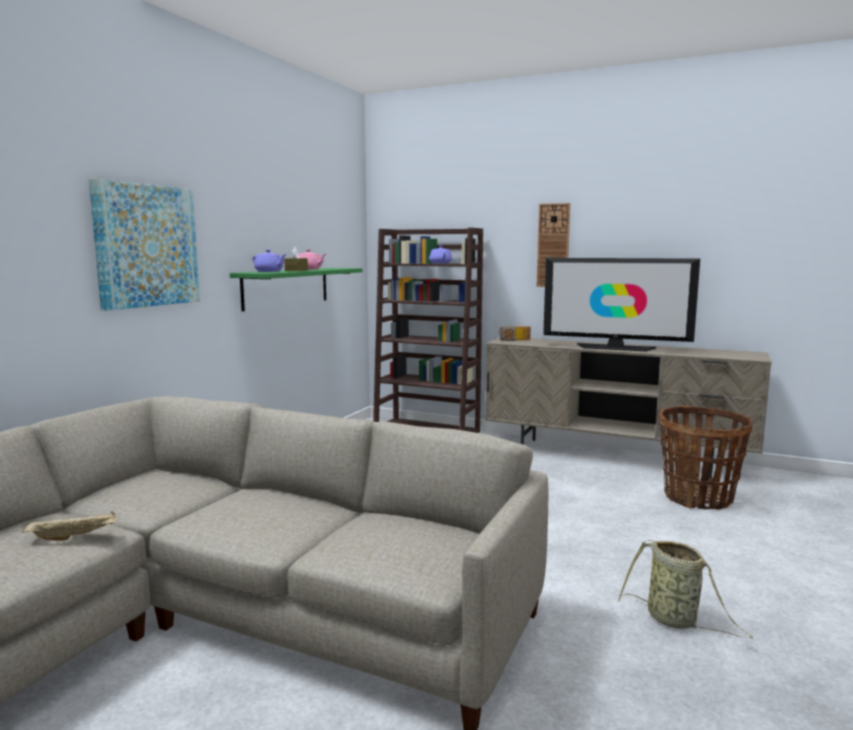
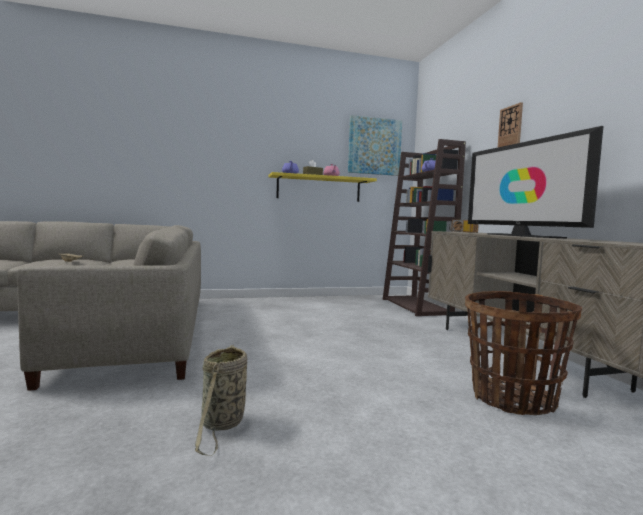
camera: 50 degrees right, 5 degrees down
picture [89,179,200,311] -> picture moved to [348,115,402,176]
green shelf [230,268,363,312] -> yellow shelf [268,172,377,202]

